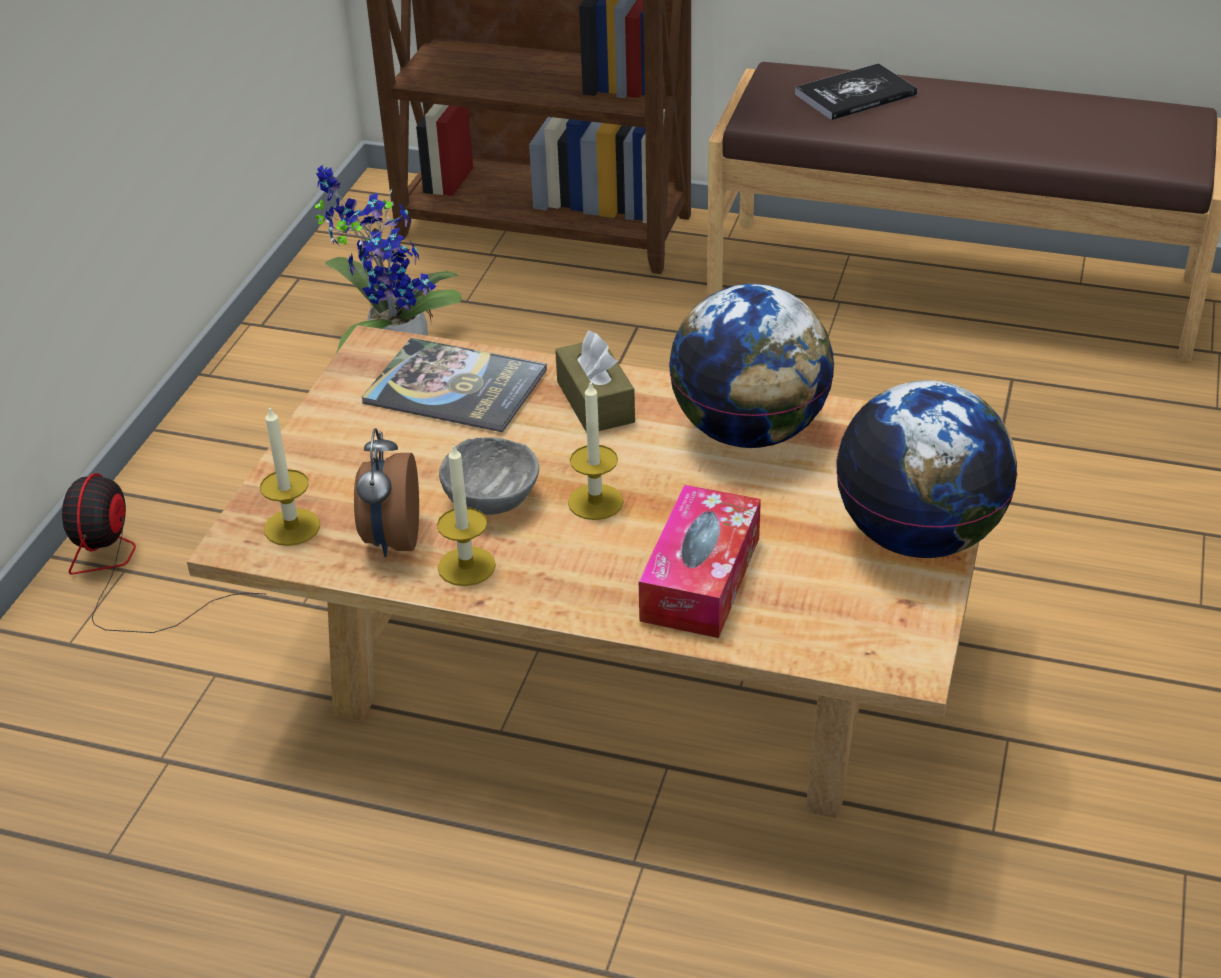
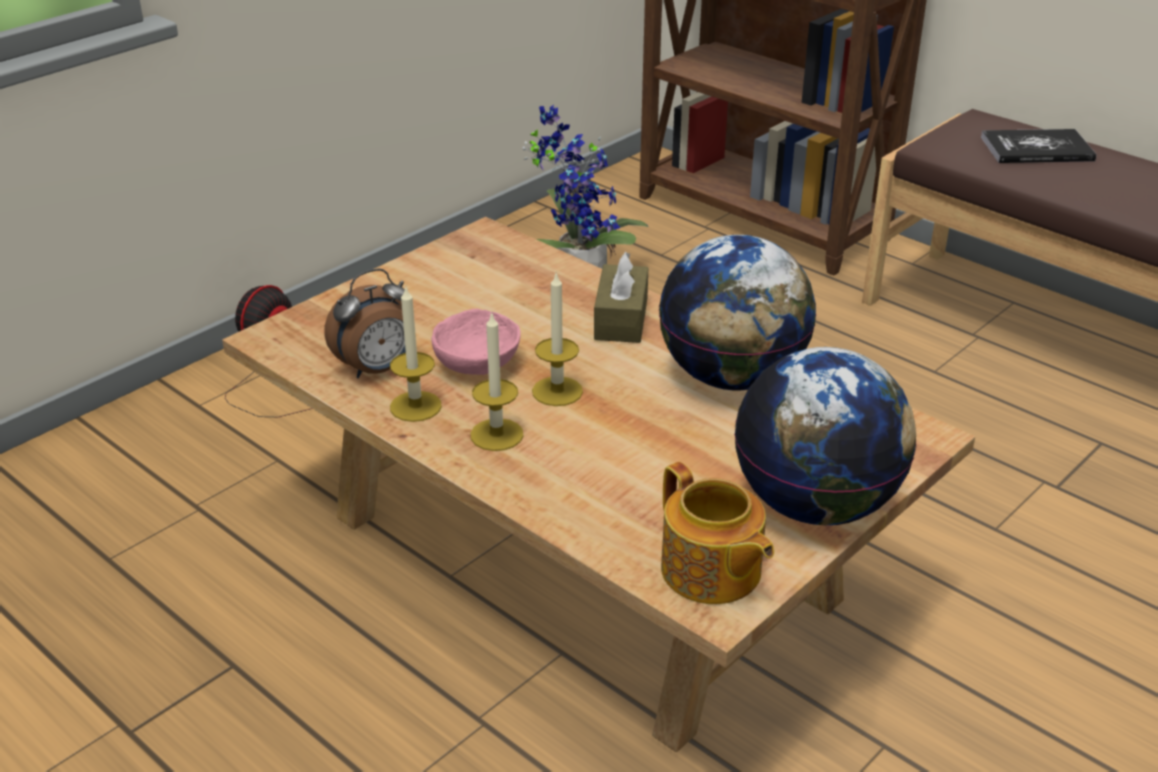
camera: 25 degrees right, 5 degrees down
candle [260,405,320,546] -> candle moved to [470,312,524,451]
alarm clock [354,428,419,557] -> alarm clock turned 150 degrees counterclockwise [324,268,406,378]
book [362,338,547,432] -> none
grey bowl [439,437,539,515] -> pink bowl [431,308,521,375]
tissue box [639,485,761,638] -> none
none -> teapot [661,462,774,604]

